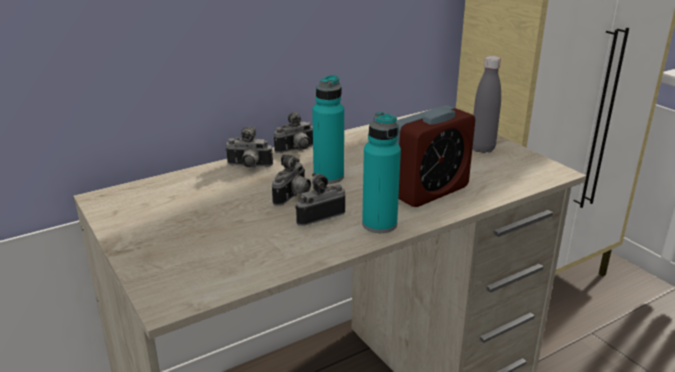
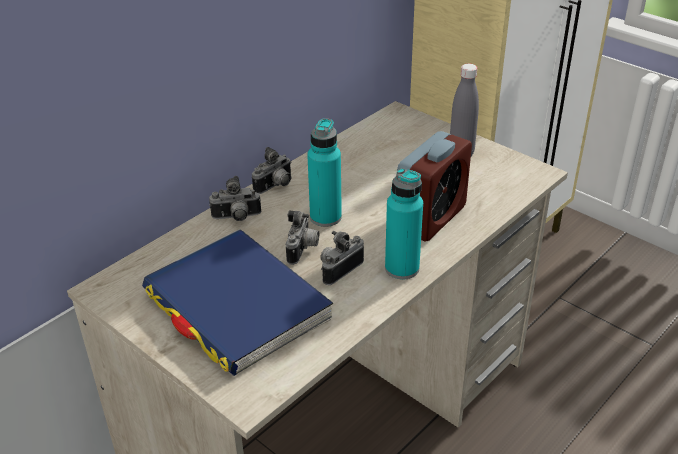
camera: 15 degrees left, 10 degrees up
none -> blue book [142,229,333,376]

